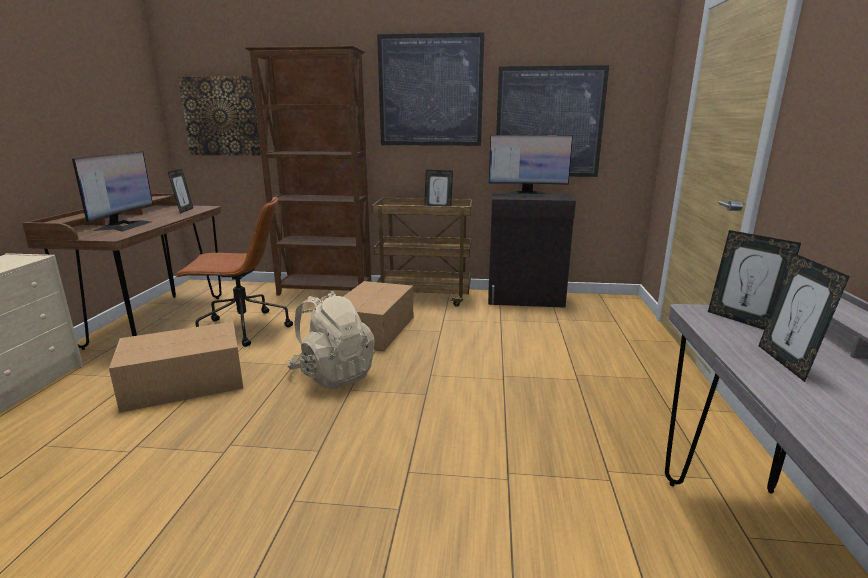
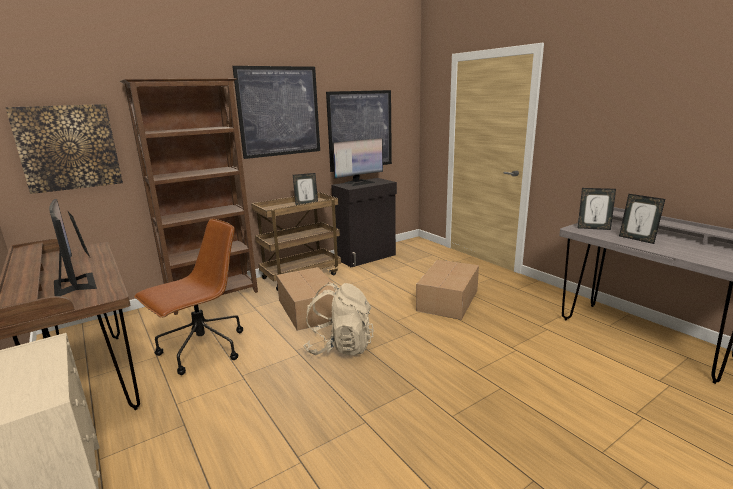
camera: 40 degrees left, 0 degrees up
cardboard box [109,322,243,413] -> cardboard box moved to [416,260,479,320]

